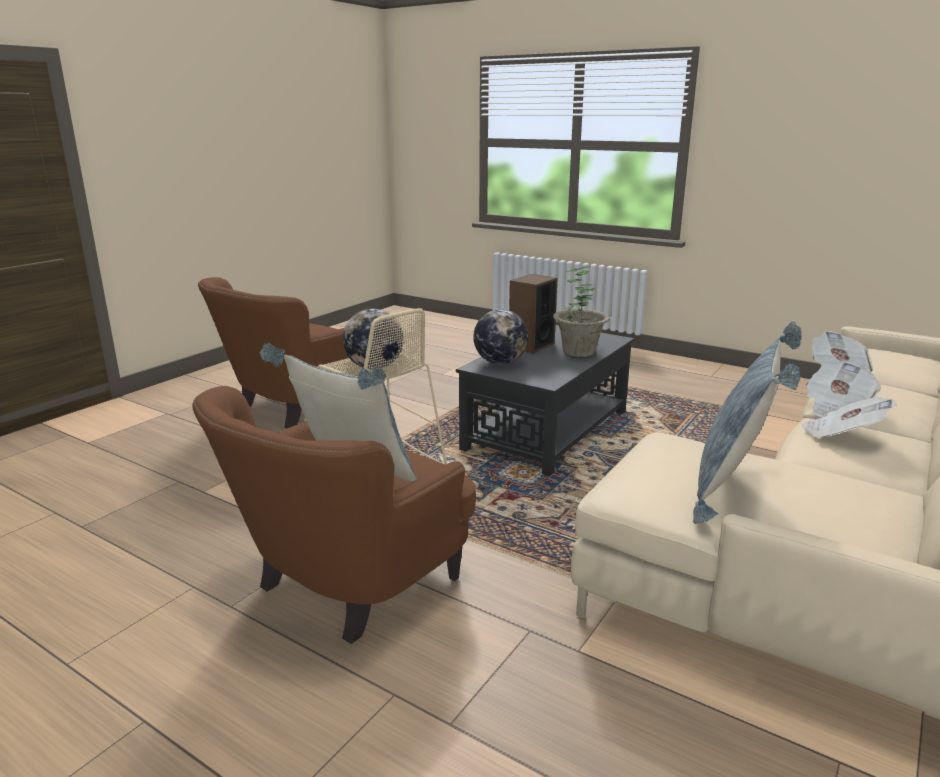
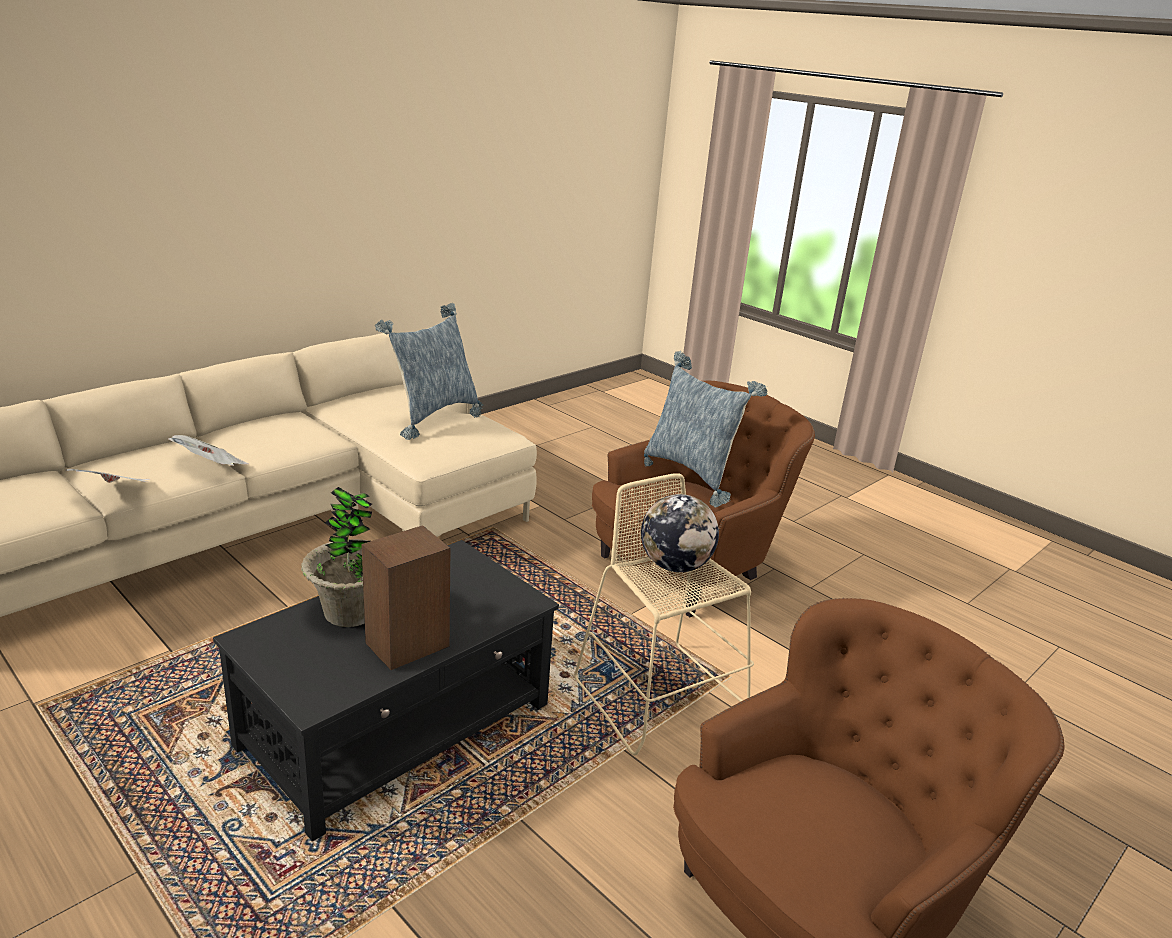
camera: 170 degrees left, 5 degrees up
globe [473,309,528,364] -> none
newspaper [802,397,897,438] -> none

